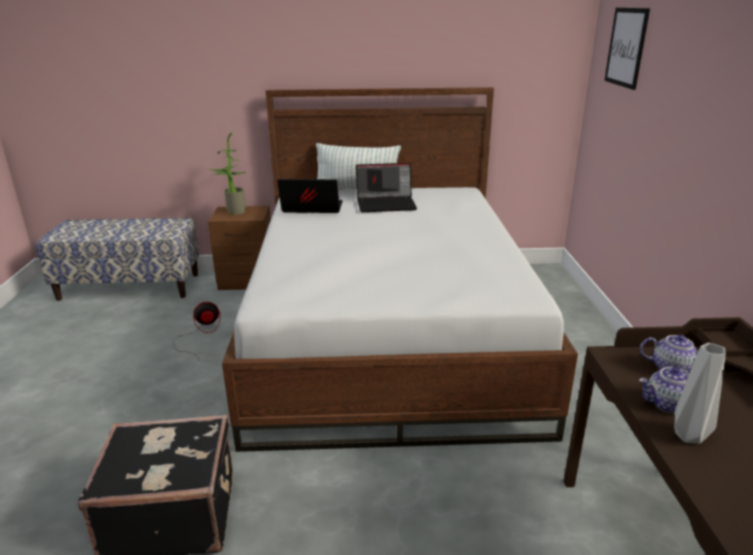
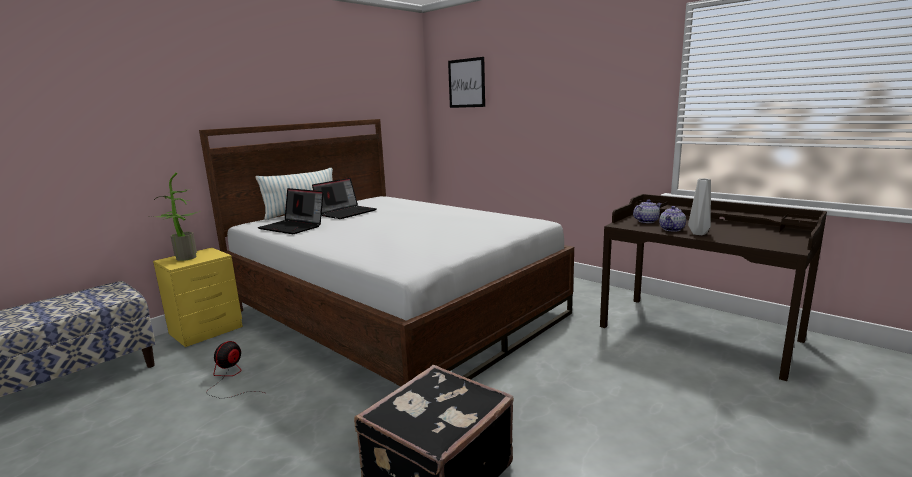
camera: 45 degrees left, 10 degrees down
brown nightstand [208,206,271,290] -> yellow nightstand [153,248,243,347]
laptop [277,179,343,213] -> laptop turned 105 degrees counterclockwise [258,188,324,234]

